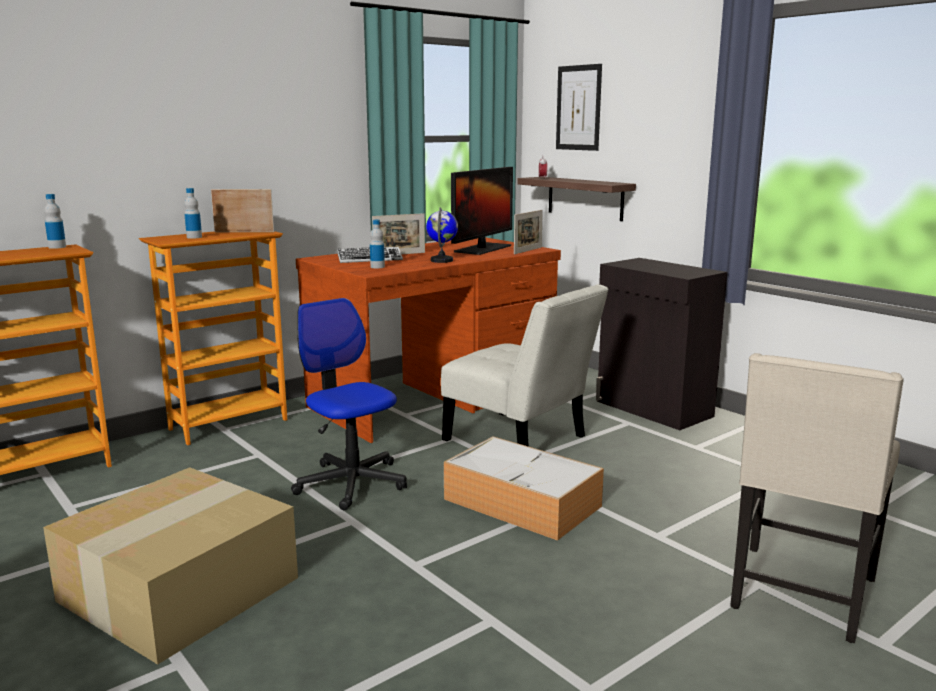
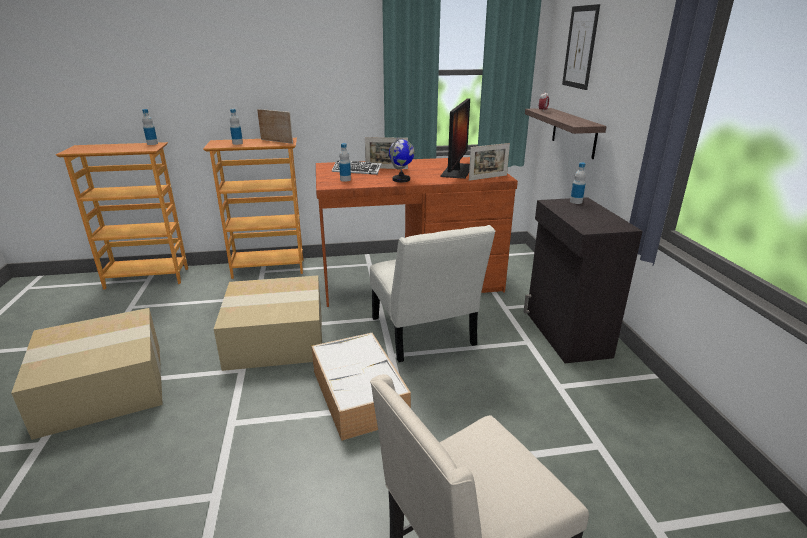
camera: 30 degrees right, 10 degrees up
office chair [291,298,407,510] -> cardboard box [214,276,322,371]
monitor [451,167,513,255] -> monitor turned 45 degrees counterclockwise [441,98,470,179]
none -> bottle [570,162,586,204]

